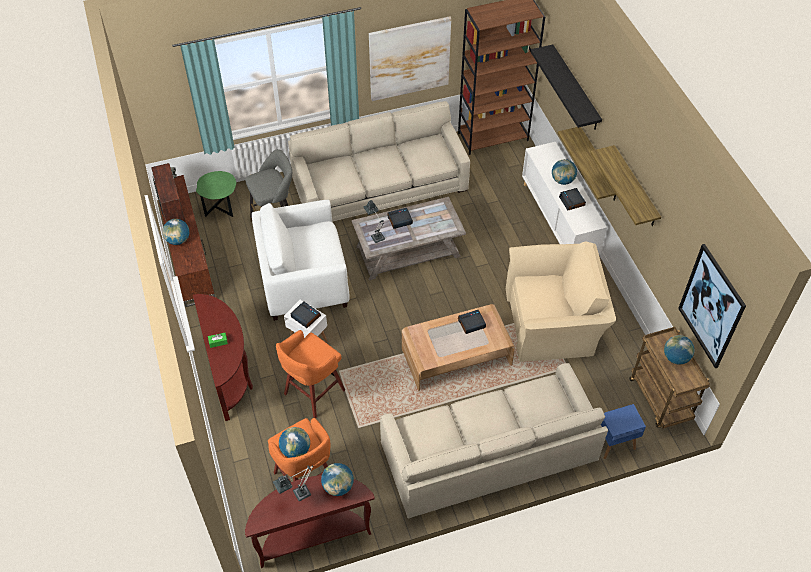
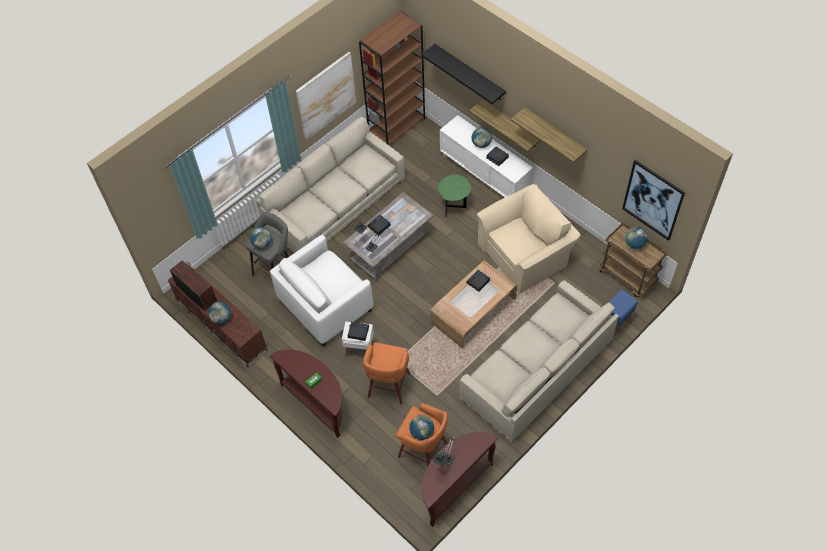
camera: 25 degrees left, 5 degrees up
green side table [196,171,236,217] -> green side table moved to [437,174,471,215]
globe [321,463,354,496] -> globe moved to [250,227,272,249]

